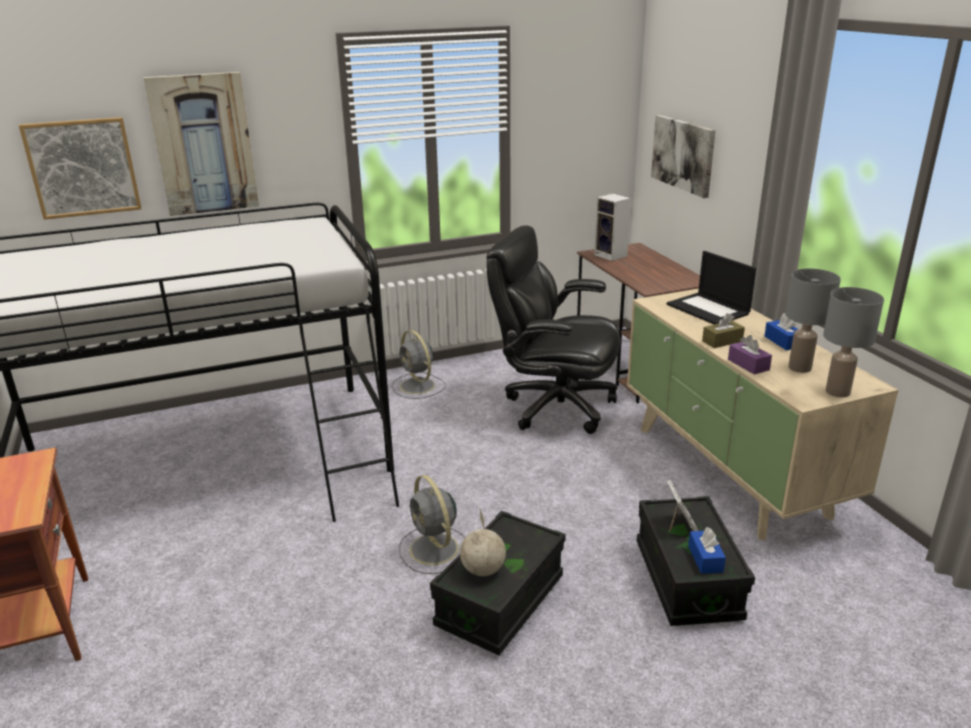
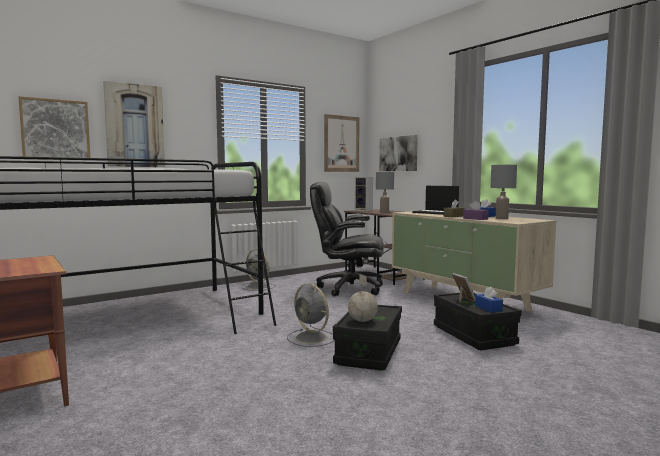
camera: 15 degrees left, 20 degrees down
grey table lamp [823,287,884,397] -> grey table lamp moved to [376,172,394,213]
none -> picture [324,114,360,172]

